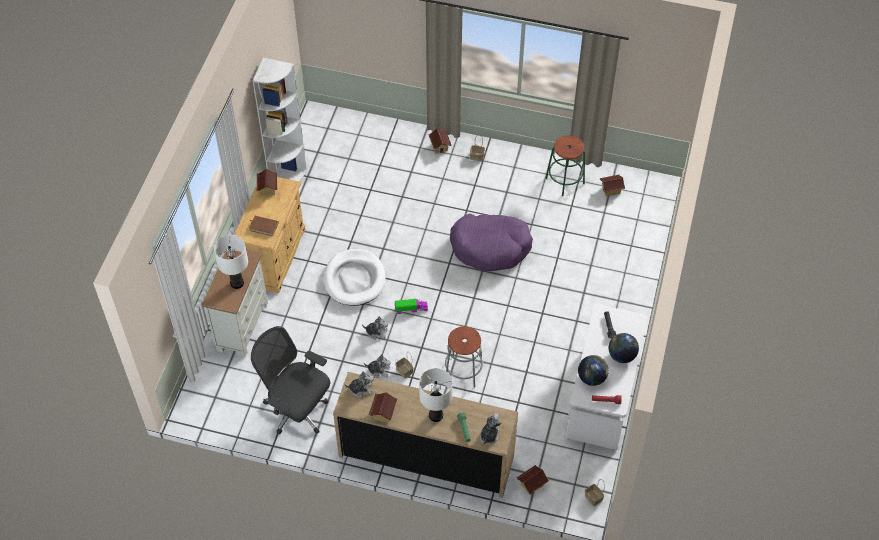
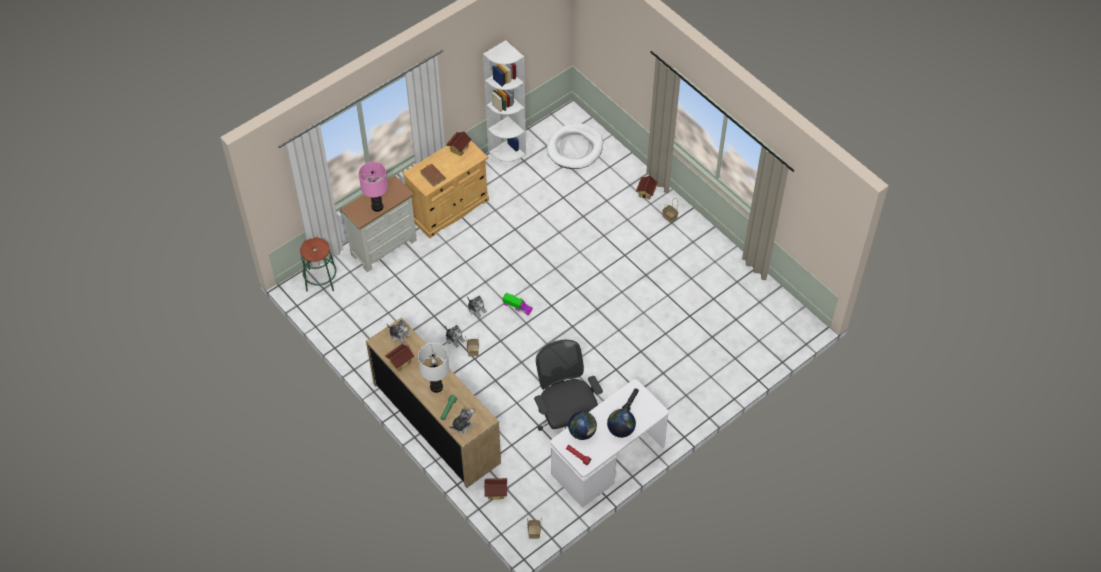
camera: 35 degrees right, 0 degrees up
white table lamp [214,235,248,289] -> pink table lamp [359,162,388,212]
office chair [251,326,330,434] -> office chair moved to [534,340,603,431]
white dog bed [324,249,386,306] -> white dog bed moved to [547,123,603,169]
grey stool [445,326,483,388] -> none
purple dog bed [450,214,533,272] -> none
green stool [545,135,585,196] -> green stool moved to [300,238,336,291]
toy house [600,175,625,197] -> none

